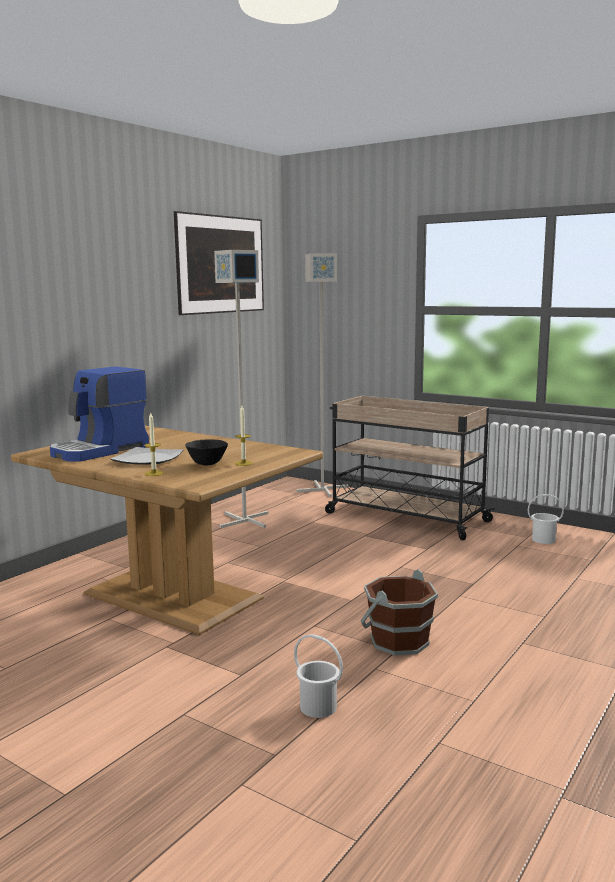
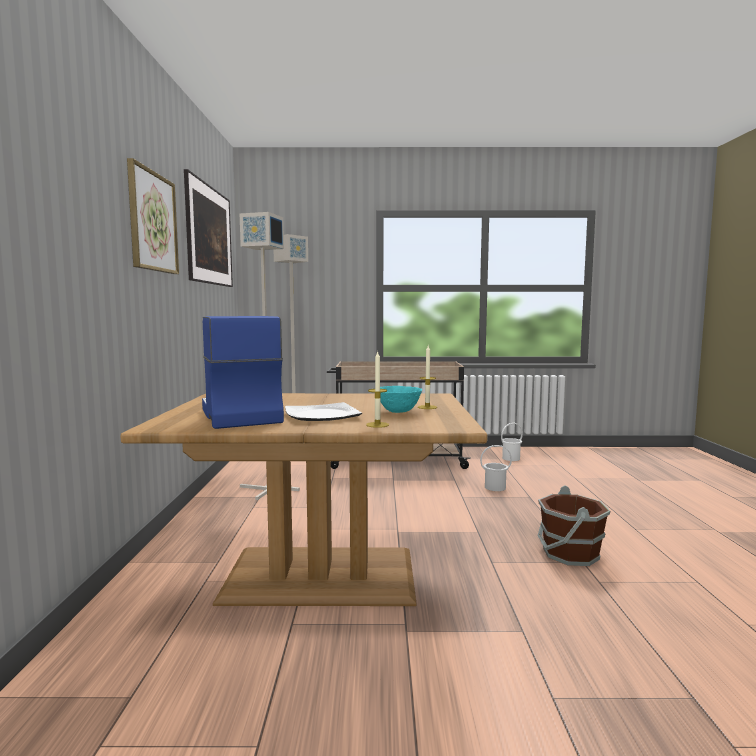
camera: 35 degrees left, 5 degrees down
coffee machine [50,366,149,462] -> coffee machine turned 150 degrees clockwise [202,316,284,429]
black bowl [186,439,228,465] -> turquoise bowl [380,386,422,413]
white bucket [294,634,343,718] -> white bucket moved to [480,445,512,491]
none -> picture [127,158,179,274]

